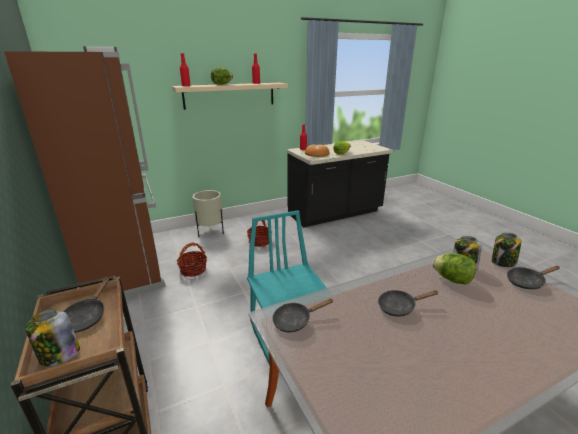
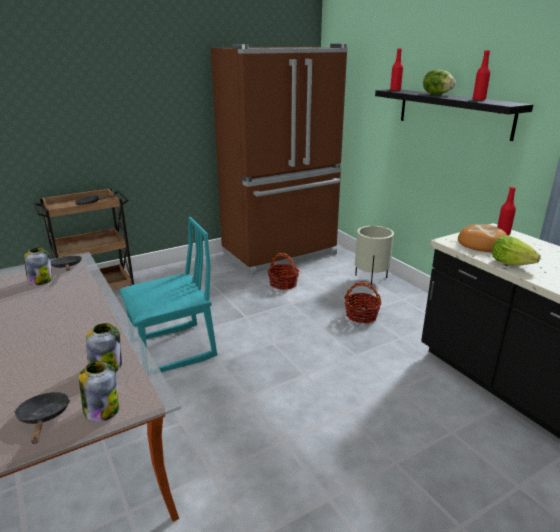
camera: 85 degrees right, 0 degrees up
jar [26,309,80,367] -> jar moved to [24,248,52,285]
beige shelf [172,83,288,110] -> black shelf [375,89,533,141]
black frying pan [378,290,439,316] -> none
lettuce [432,253,476,285] -> none

